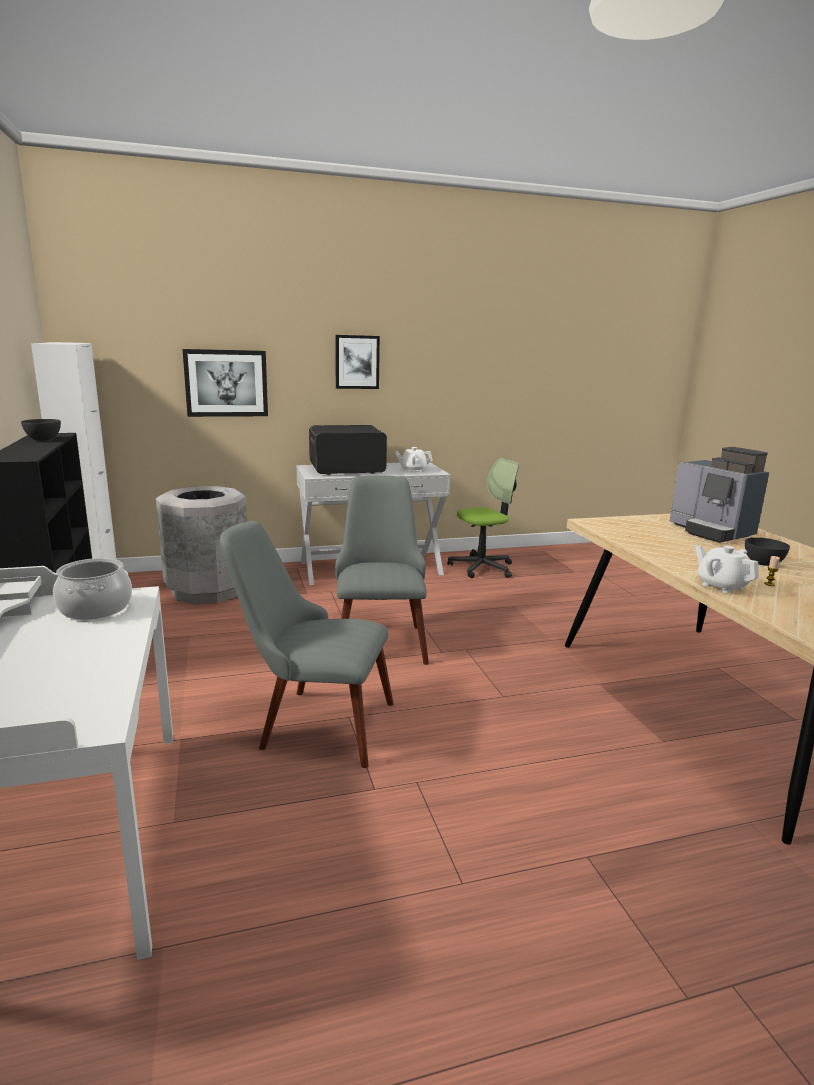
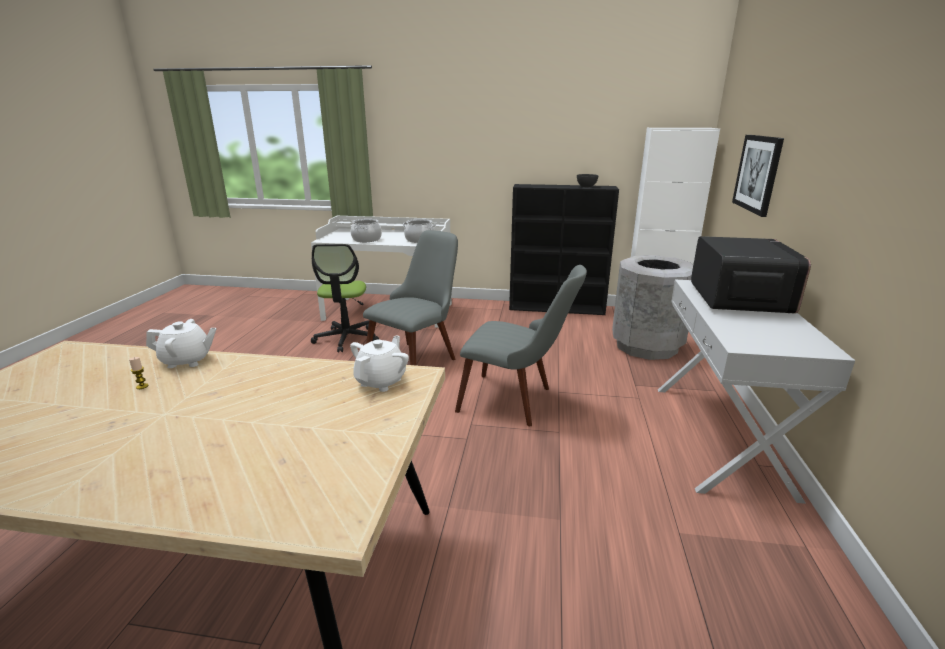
camera: 115 degrees right, 5 degrees up
picture [335,335,380,389] -> none
white teapot [395,447,433,473] -> white teapot moved to [350,335,409,392]
office chair [447,458,519,578] -> office chair moved to [311,244,379,352]
coffee machine [670,447,769,543] -> none
grey bowl [745,537,790,566] -> none
none -> cooking pot [351,219,382,242]

